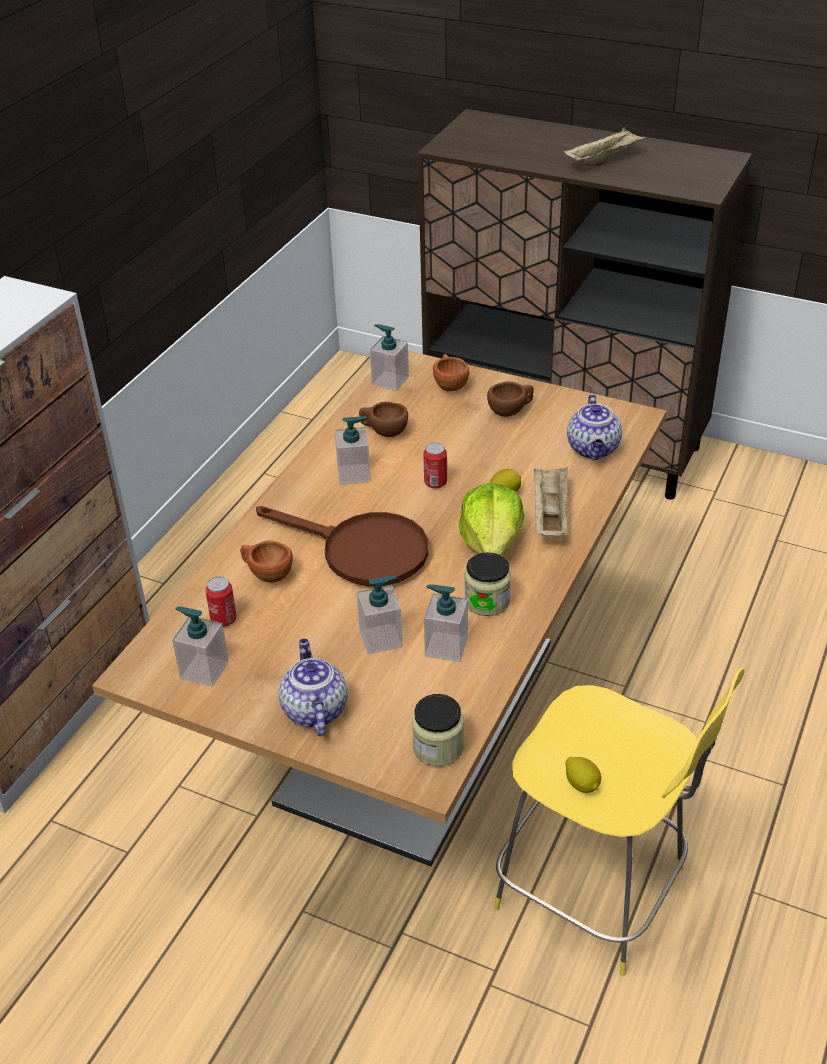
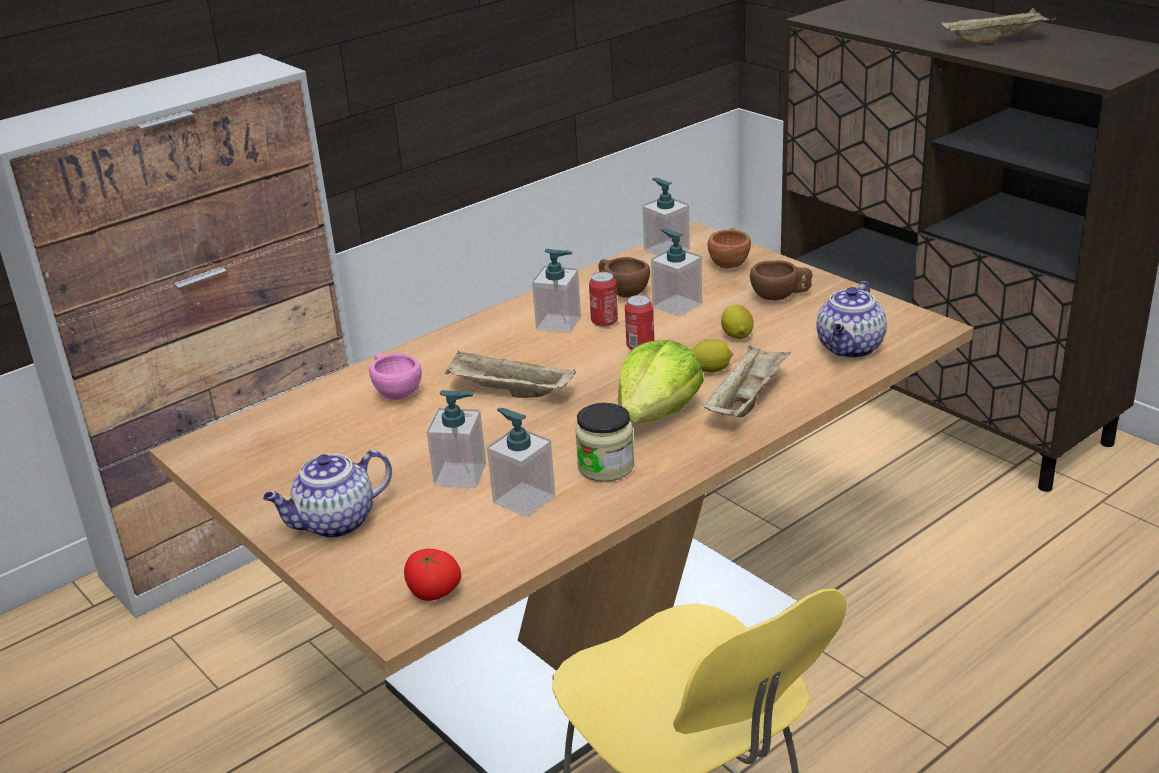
camera: 25 degrees right, 10 degrees down
soap dispenser [172,607,229,687] -> soap dispenser moved to [651,228,702,316]
can [205,577,237,627] -> can moved to [589,272,618,327]
brown cup [240,540,293,583] -> pink cup [369,353,422,400]
brown frying pan [256,506,428,586] -> beige tray [445,351,576,398]
teapot [279,639,348,736] -> teapot turned 135 degrees counterclockwise [263,450,392,538]
jar [412,694,464,766] -> tomato [404,549,461,601]
lemon [565,757,601,793] -> lemon moved to [721,305,754,339]

